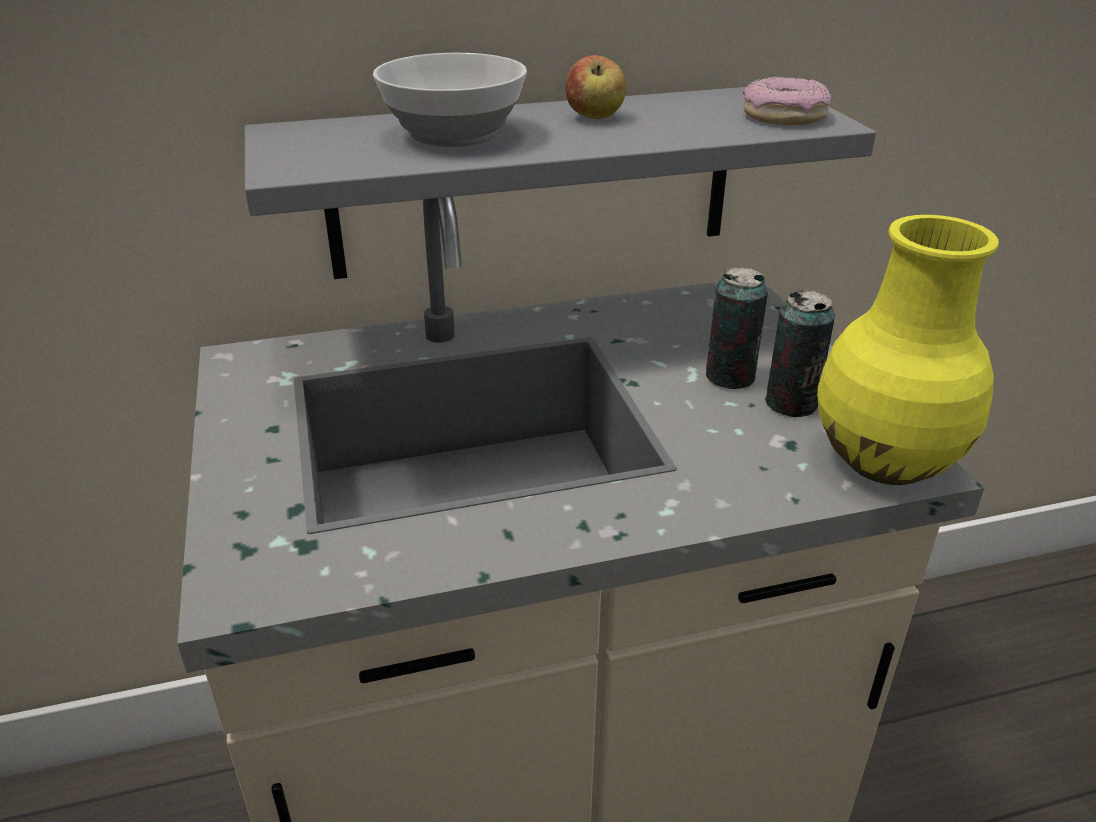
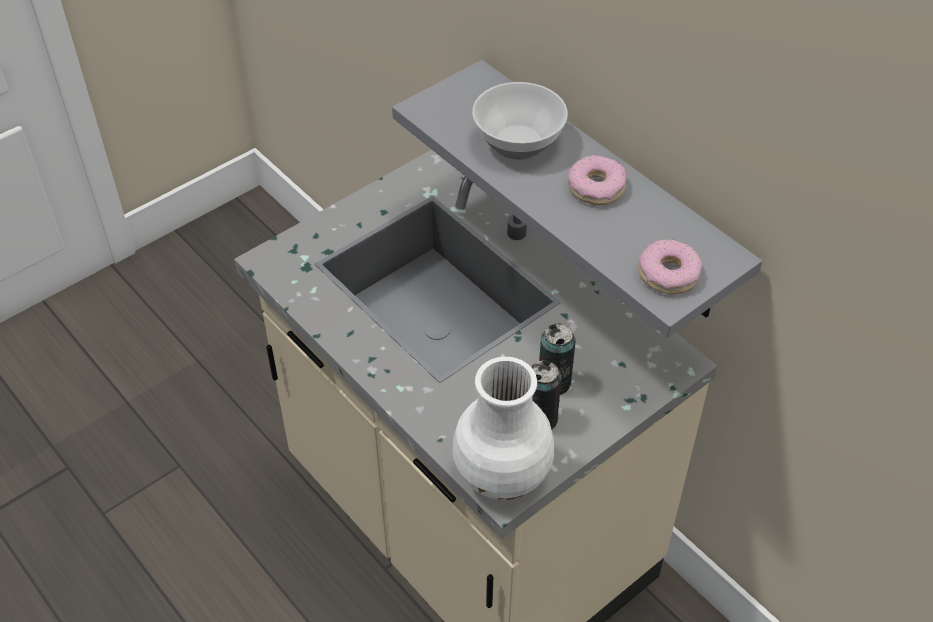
camera: 65 degrees right, 15 degrees up
apple [565,55,626,119] -> donut [568,155,627,205]
yellow vase [817,215,999,485] -> white vase [452,357,554,500]

